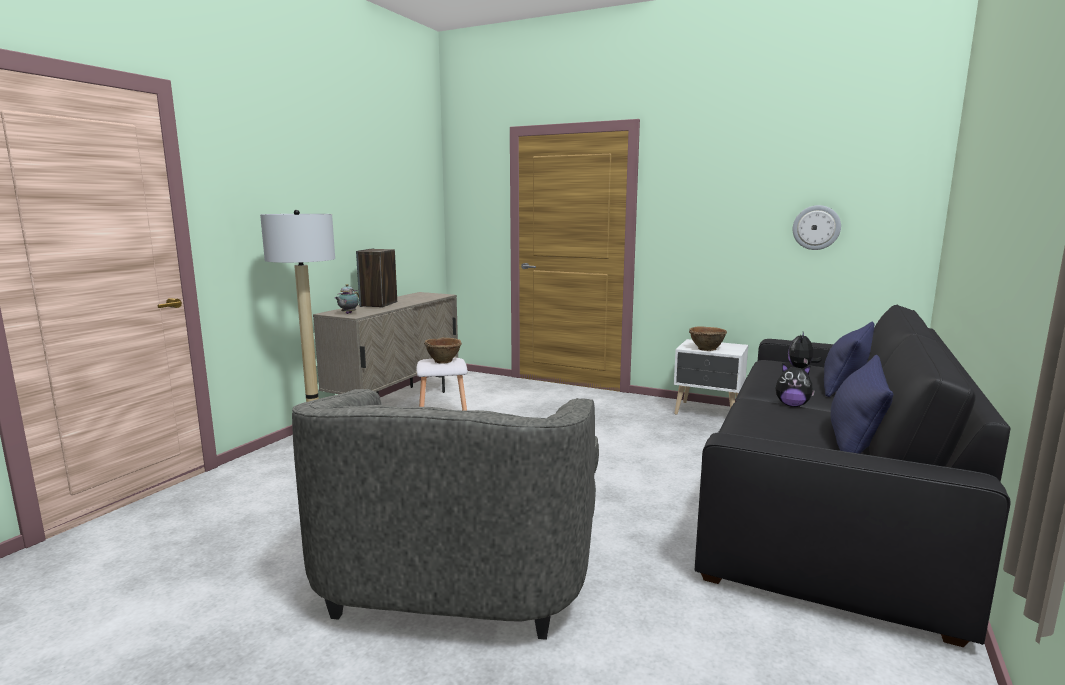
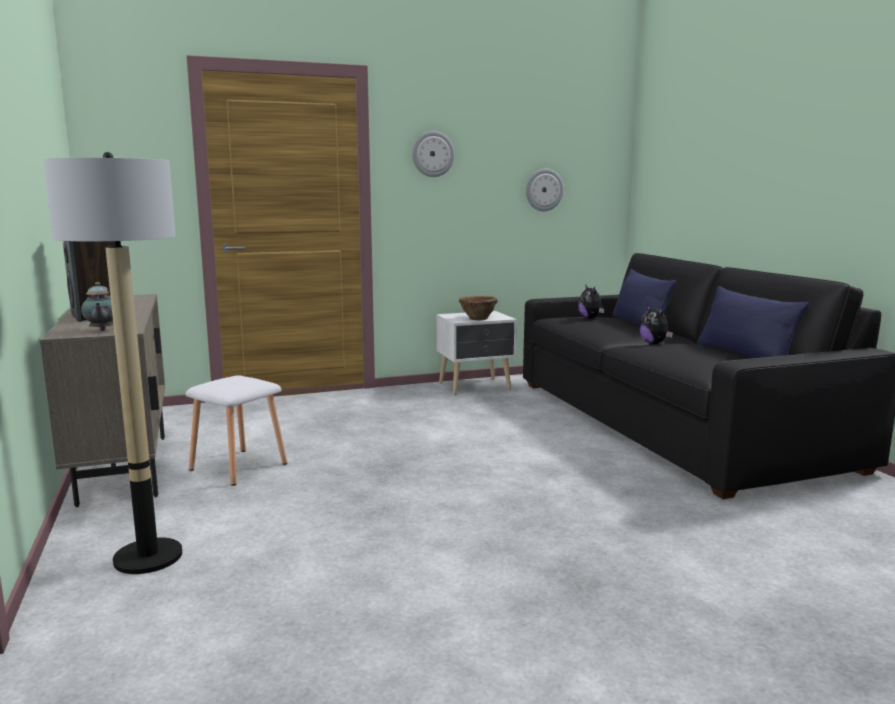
camera: 45 degrees left, 0 degrees up
grey armchair [292,389,599,640] -> none
brown bowl [424,338,462,364] -> none
plush toy [776,364,815,407] -> plush toy turned 90 degrees clockwise [639,304,673,344]
none -> wall clock [412,131,455,177]

